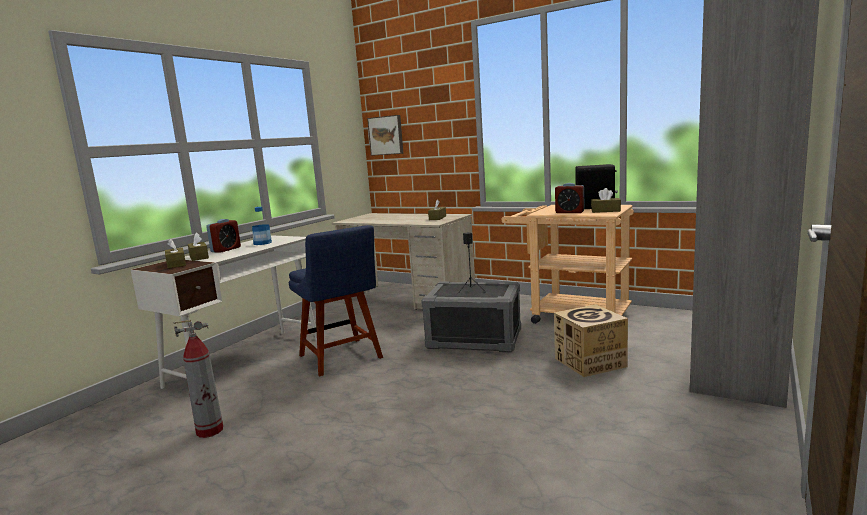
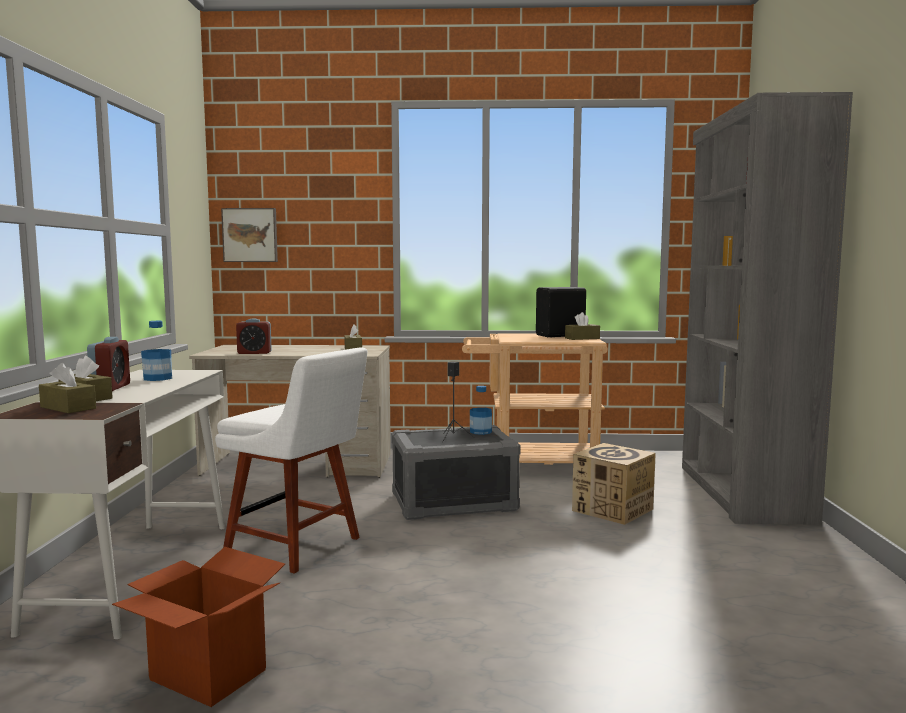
camera: 30 degrees left, 5 degrees down
fire extinguisher [174,320,223,438] -> cardboard box [112,547,285,707]
blue chair [289,225,383,376] -> white chair [215,348,367,574]
alarm clock [555,183,584,213] -> alarm clock moved to [236,318,272,354]
none -> bottle [470,386,492,435]

